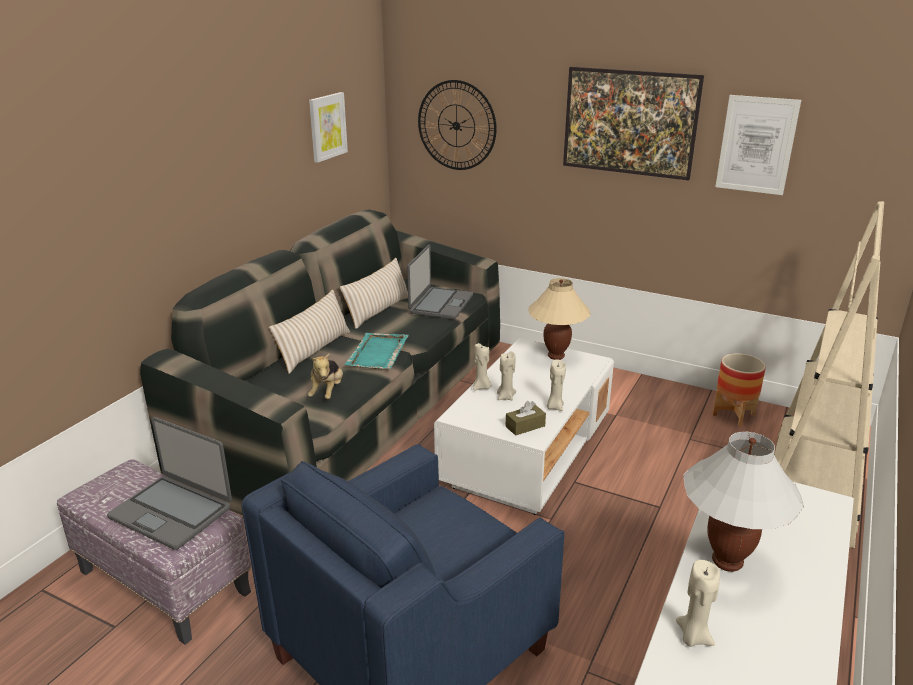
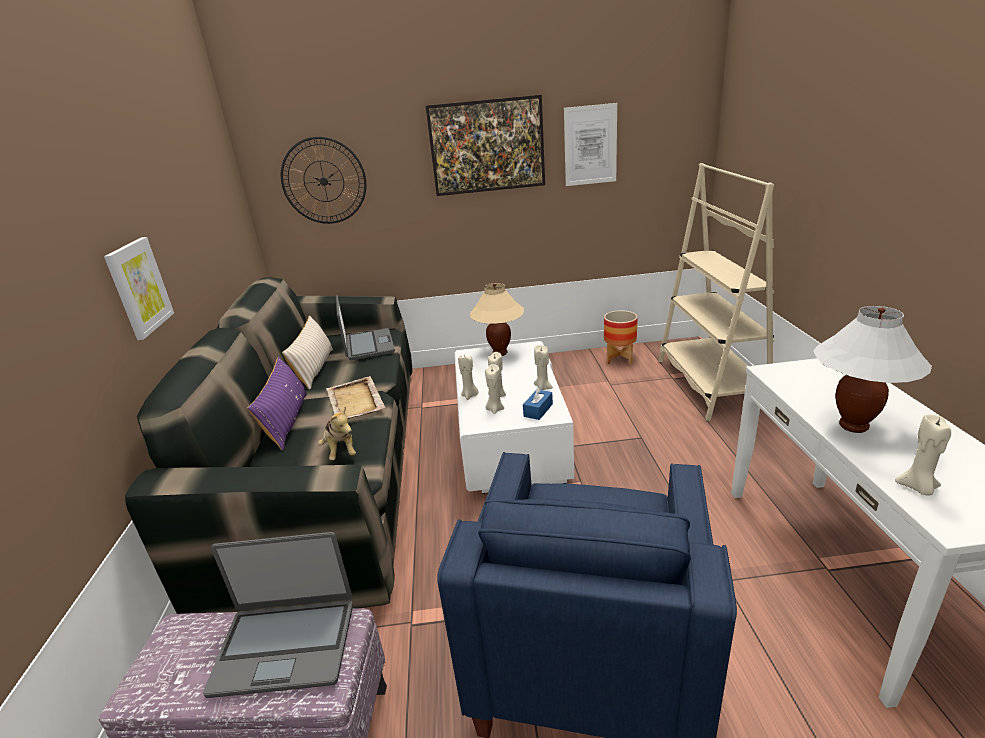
camera: 30 degrees left, 0 degrees up
beige pillow [269,290,350,374] -> purple pillow [247,356,307,451]
picture [309,92,348,163] -> picture moved to [104,237,174,340]
turquoise tray [344,333,409,369] -> beige tray [326,376,386,419]
brown tissue box [505,401,546,436] -> blue tissue box [523,385,553,420]
none -> beige candle [485,364,504,414]

